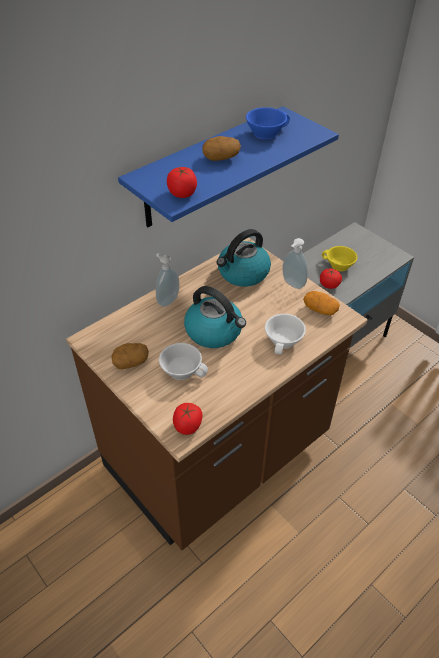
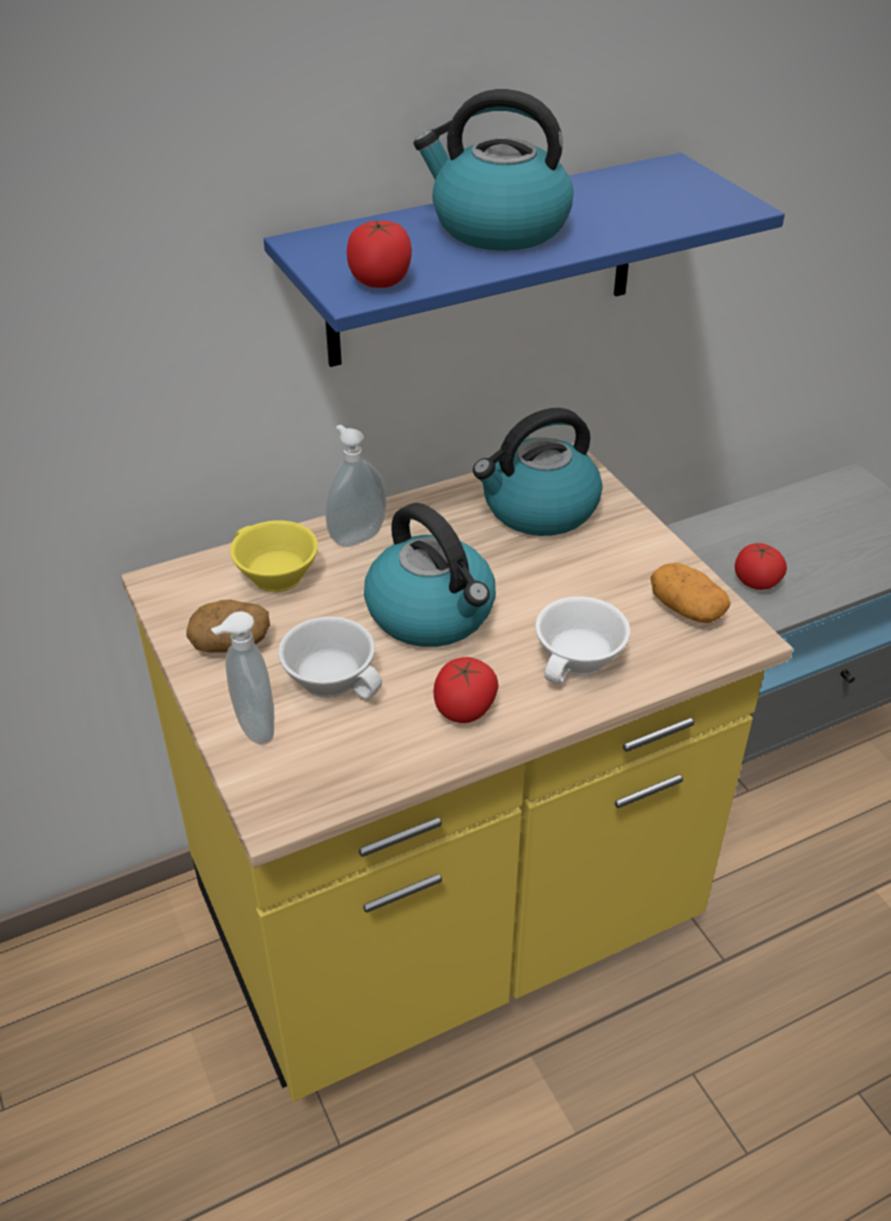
camera: 15 degrees right, 5 degrees down
brown counter [66,238,367,550] -> yellow counter [121,443,793,1102]
tomato [173,403,202,435] -> tomato moved to [434,657,498,723]
potato [202,136,241,161] -> kettle [414,89,573,251]
blue cup [246,107,290,140] -> none
soap dispenser [282,238,308,289] -> soap dispenser moved to [211,611,274,745]
yellow cup [322,246,357,271] -> yellow cup moved to [230,520,318,592]

